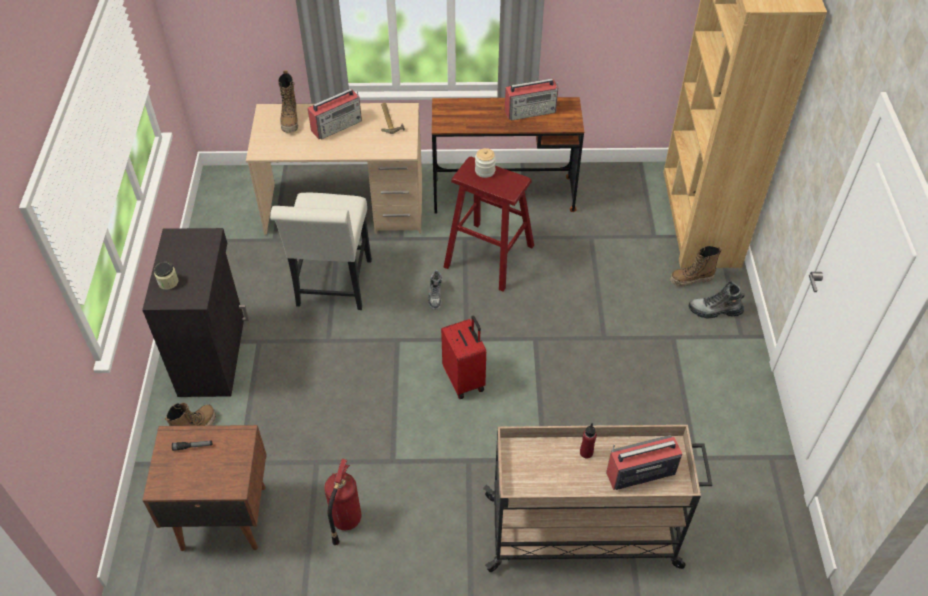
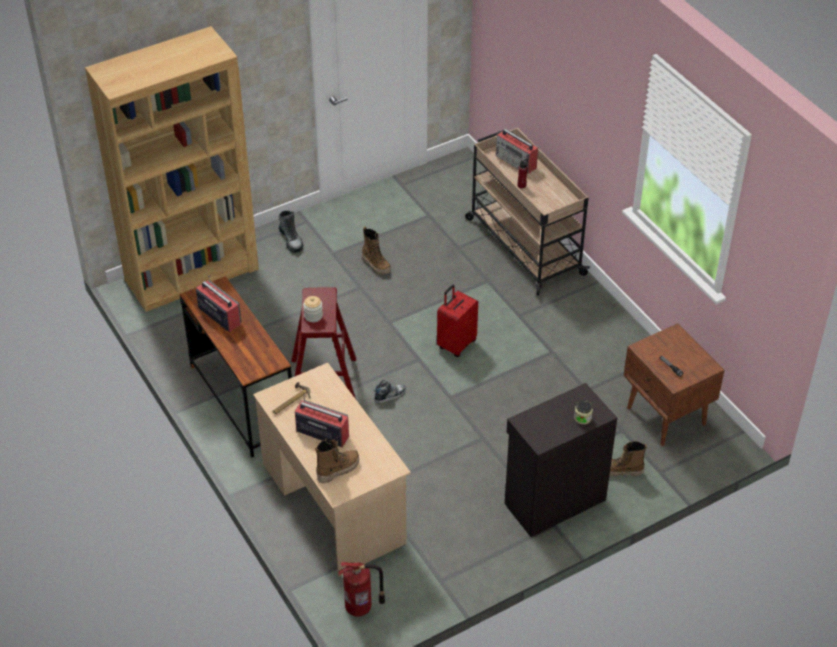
camera: 120 degrees left, 5 degrees down
white chair [270,193,372,310] -> none
fire extinguisher [324,459,361,545] -> fire extinguisher moved to [338,562,385,617]
boot [670,246,722,287] -> boot moved to [362,226,391,275]

